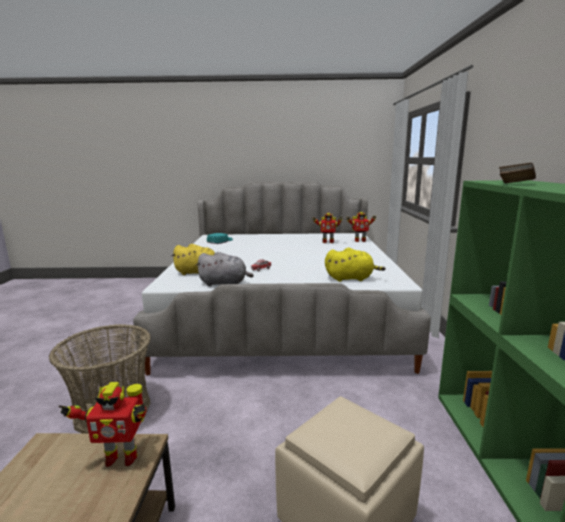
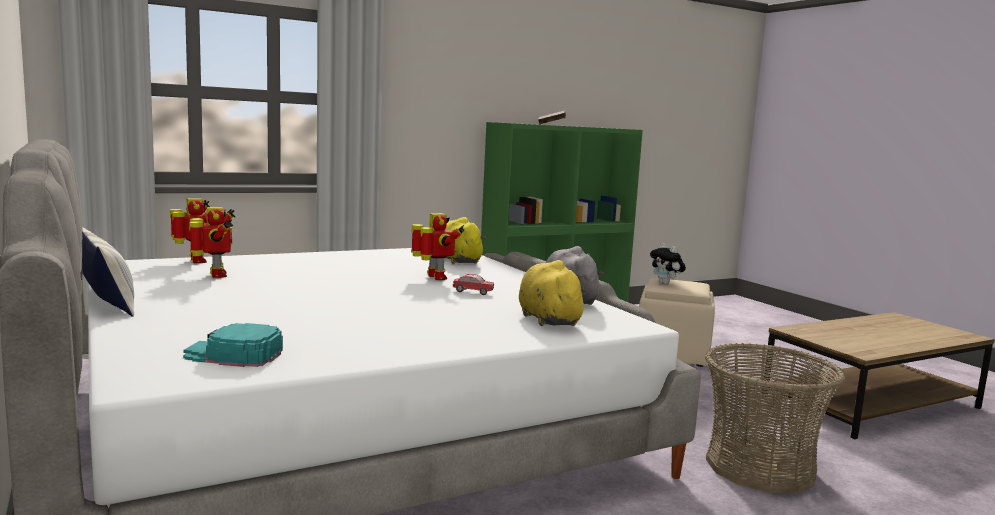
camera: 120 degrees left, 5 degrees down
toy robot [59,382,146,467] -> toy robot moved to [411,213,465,280]
none -> pillow [82,227,134,317]
none -> plush toy [650,243,686,285]

